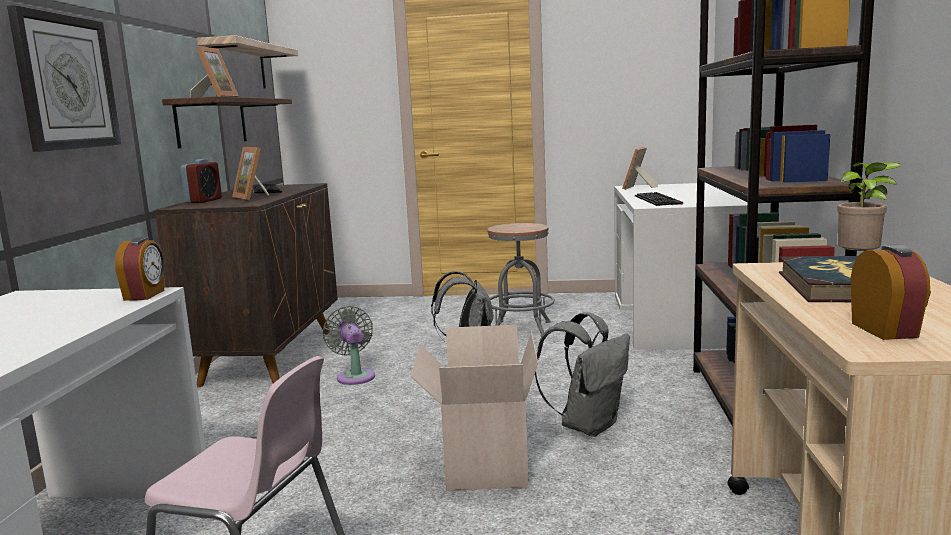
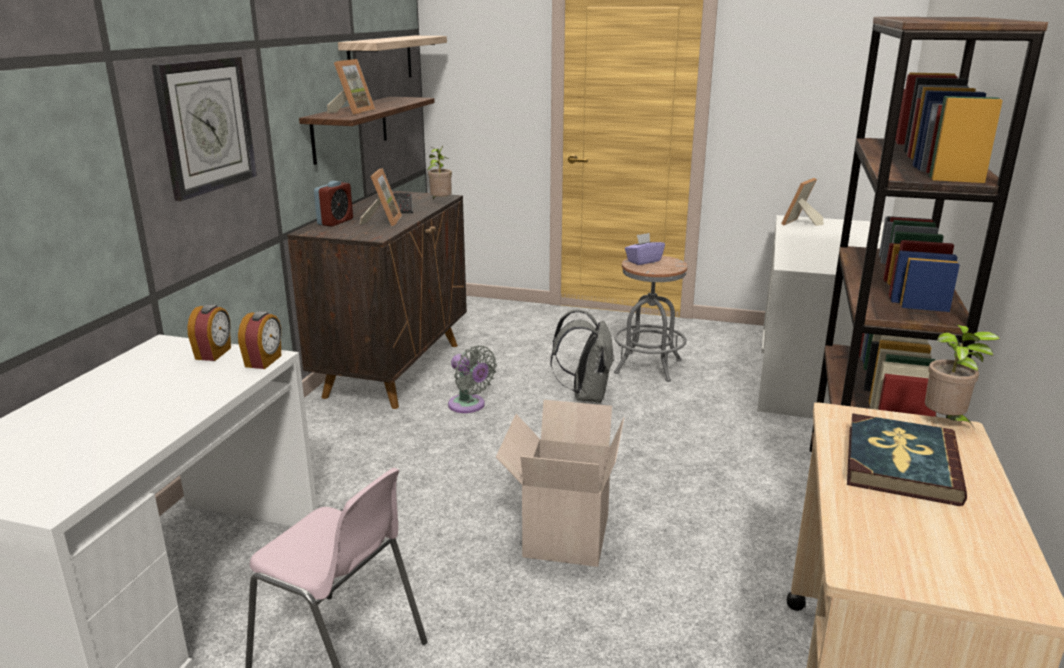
camera: 10 degrees right, 10 degrees up
picture frame [232,147,269,200] -> picture frame turned 150 degrees counterclockwise [359,168,402,226]
grey fan [323,306,375,385] -> grey fan turned 150 degrees clockwise [448,346,497,413]
grey backpack [535,312,630,437] -> none
keyboard [635,192,683,206] -> none
alarm clock [851,245,930,340] -> alarm clock moved to [187,304,231,361]
none -> potted plant [428,146,452,200]
none -> purple tissue box [625,233,665,265]

